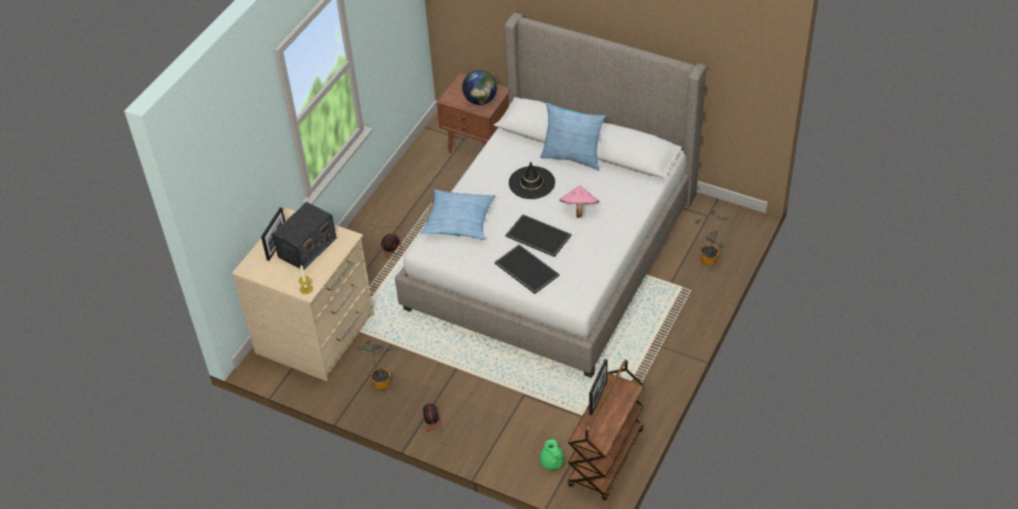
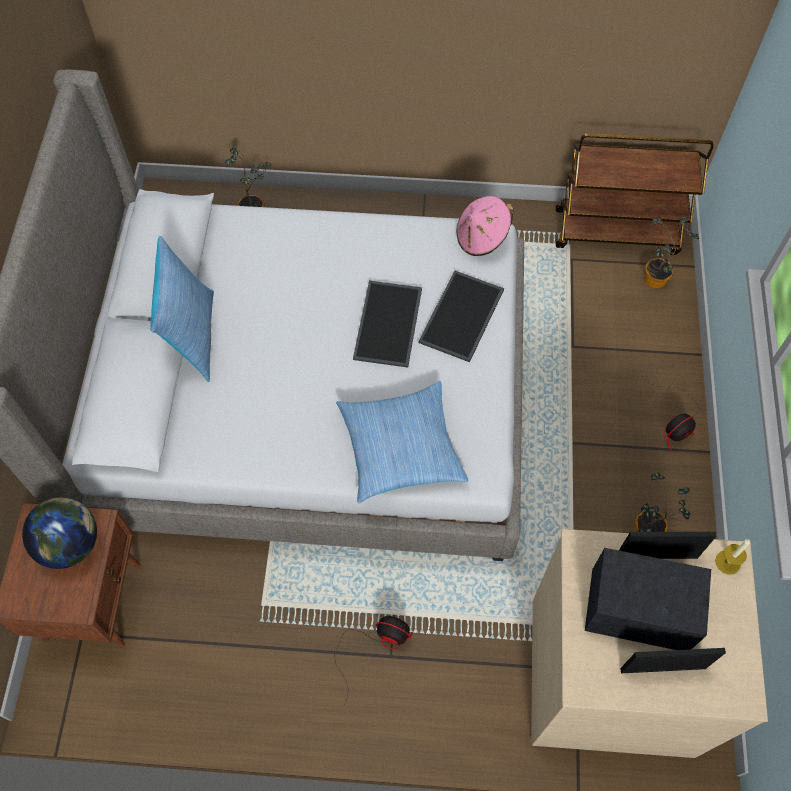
camera: 115 degrees left, 15 degrees up
black hat [509,162,555,199] -> none
green teapot [539,439,564,470] -> potted plant [644,216,699,288]
pink hat [560,185,599,218] -> pink hat moved to [457,196,513,256]
picture frame [589,359,607,415] -> picture frame moved to [619,532,716,559]

